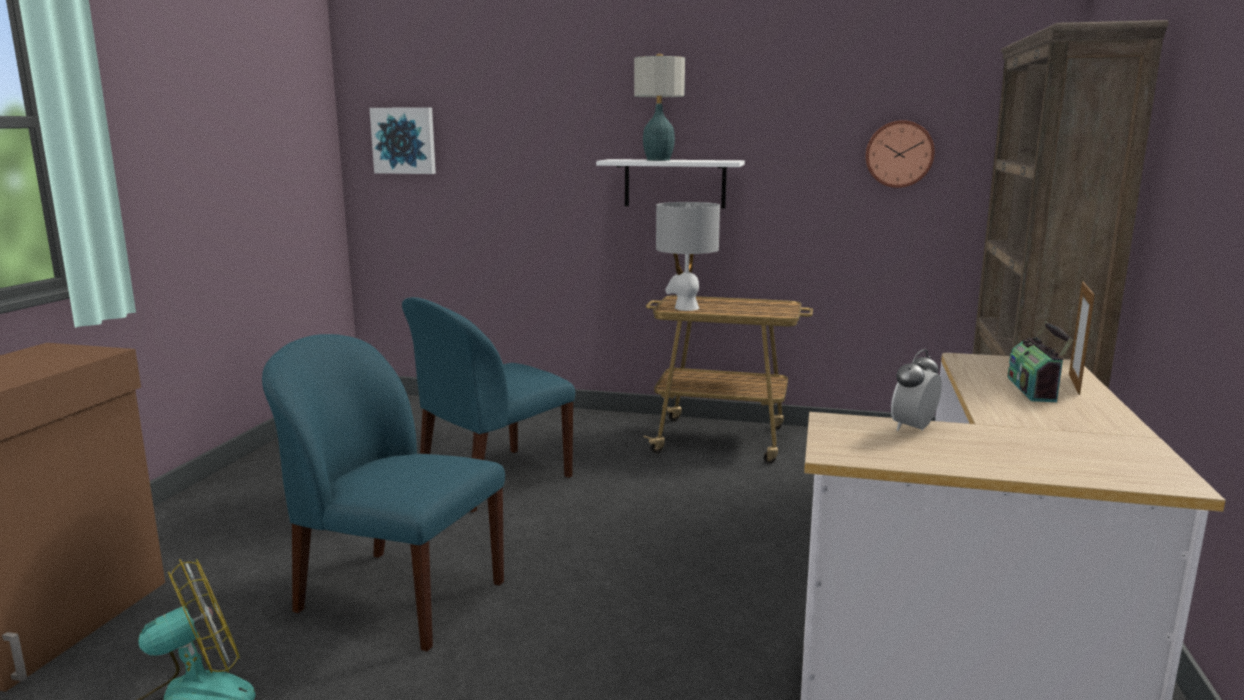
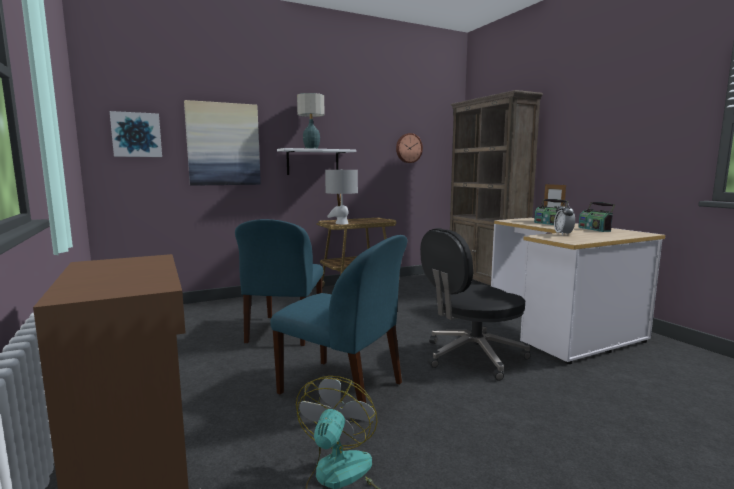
camera: 40 degrees left, 5 degrees down
blue chair [262,334,505,652] -> blue chair turned 135 degrees counterclockwise [270,235,407,403]
none -> picture [184,100,261,186]
none -> black office chair [420,228,531,381]
none -> radio [578,202,615,232]

